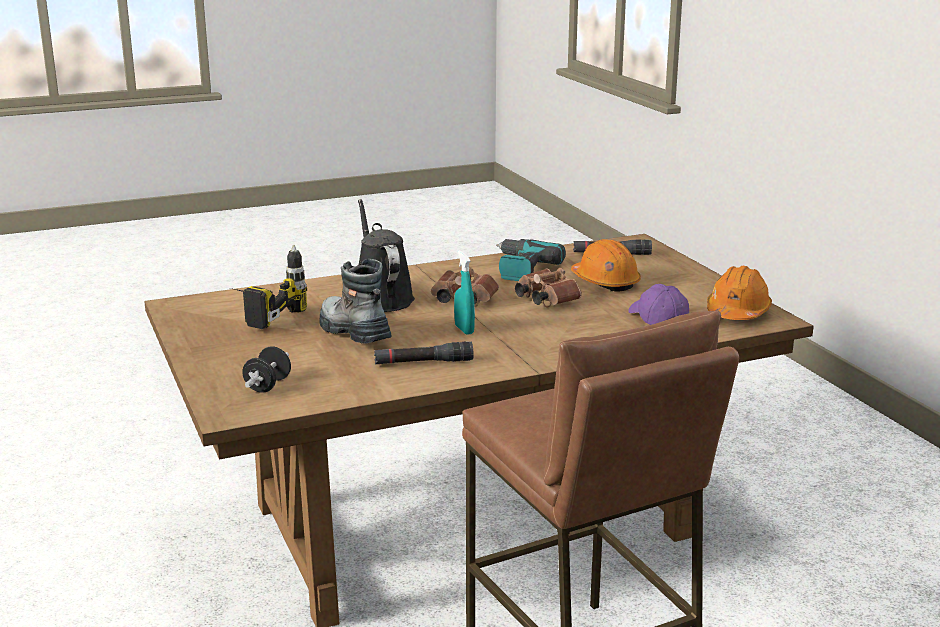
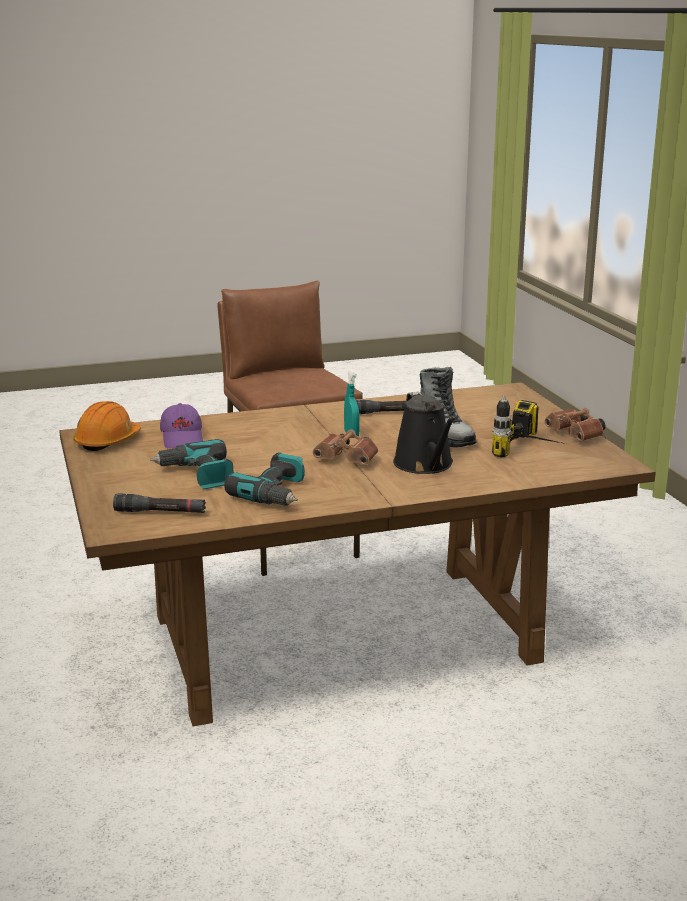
camera: 175 degrees left, 0 degrees up
black dumbbell [242,346,291,393] -> none
brown binoculars [515,268,582,307] -> brown binoculars moved to [545,408,605,441]
orange hard hat [571,239,641,292] -> power drill [150,439,234,489]

